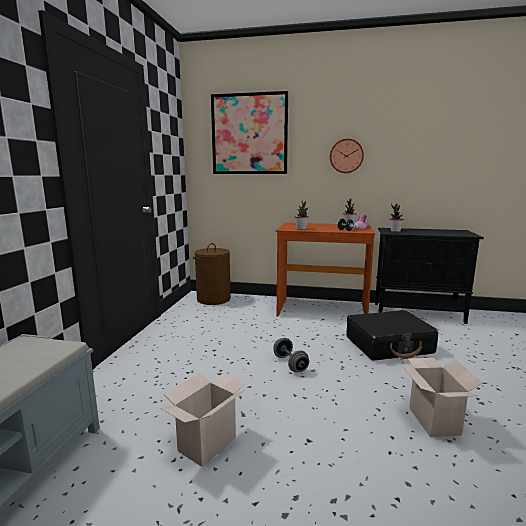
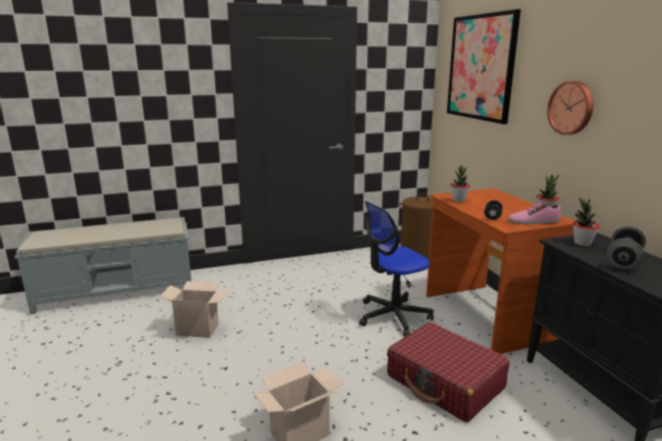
camera: 60 degrees right, 5 degrees up
grey dumbbell [274,338,309,372] -> grey dumbbell moved to [606,226,646,269]
black suitcase [346,310,438,361] -> red suitcase [387,322,510,423]
none -> office chair [359,201,434,337]

